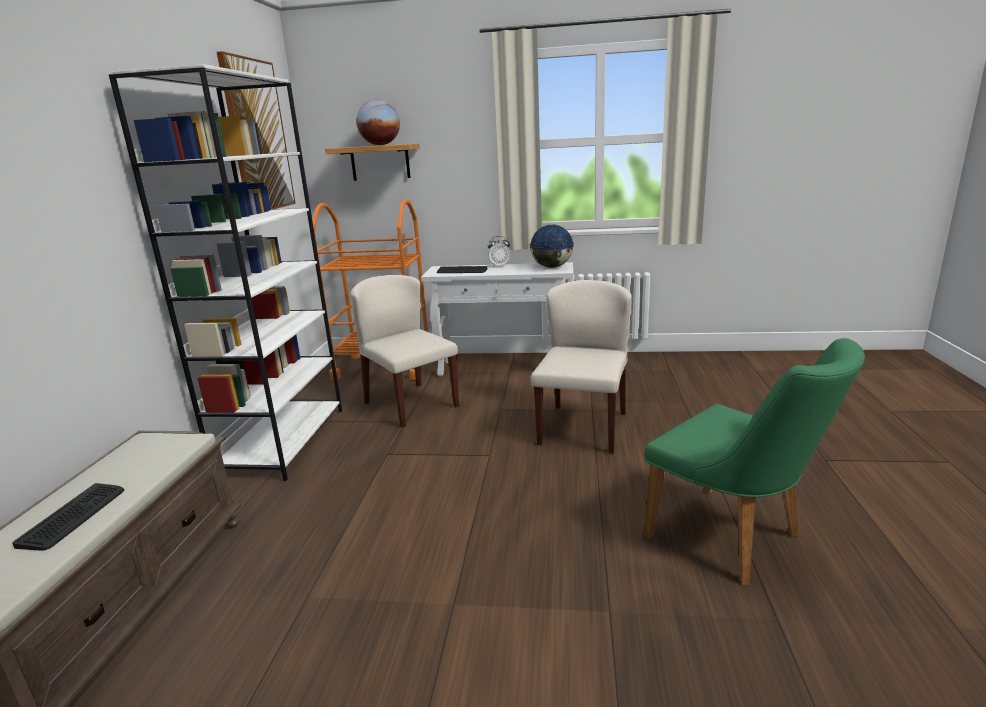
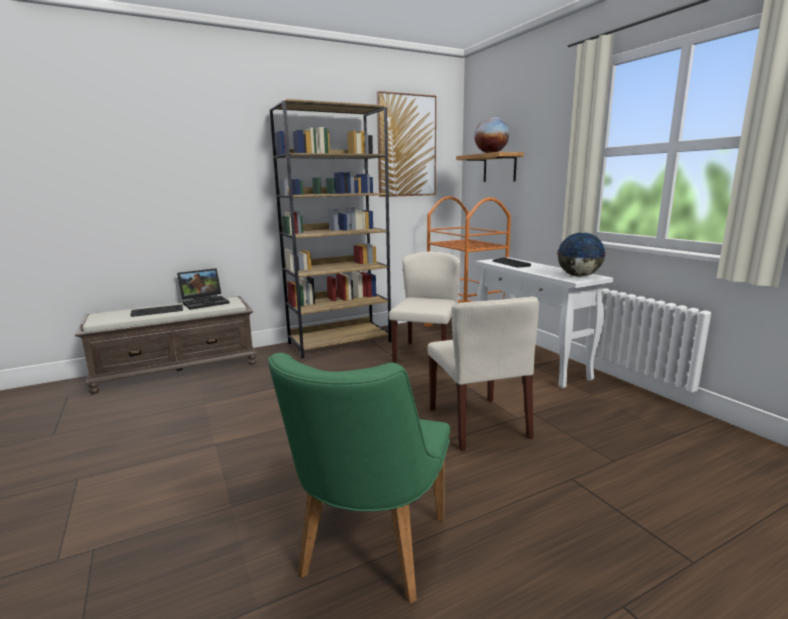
camera: 55 degrees right, 5 degrees down
white bookcase [109,64,342,481] -> brown bookcase [269,99,391,358]
alarm clock [488,236,510,266] -> none
beige chair [530,280,632,454] -> beige chair turned 90 degrees clockwise [427,296,539,451]
none -> laptop [177,268,230,310]

